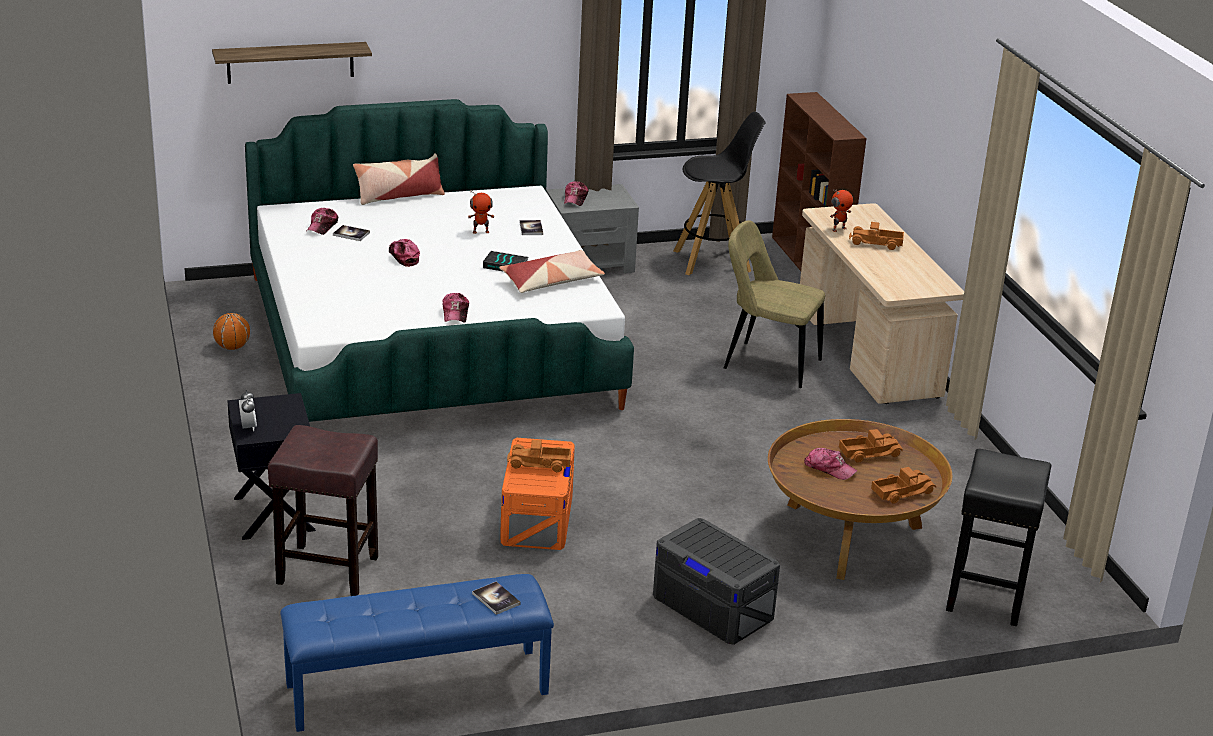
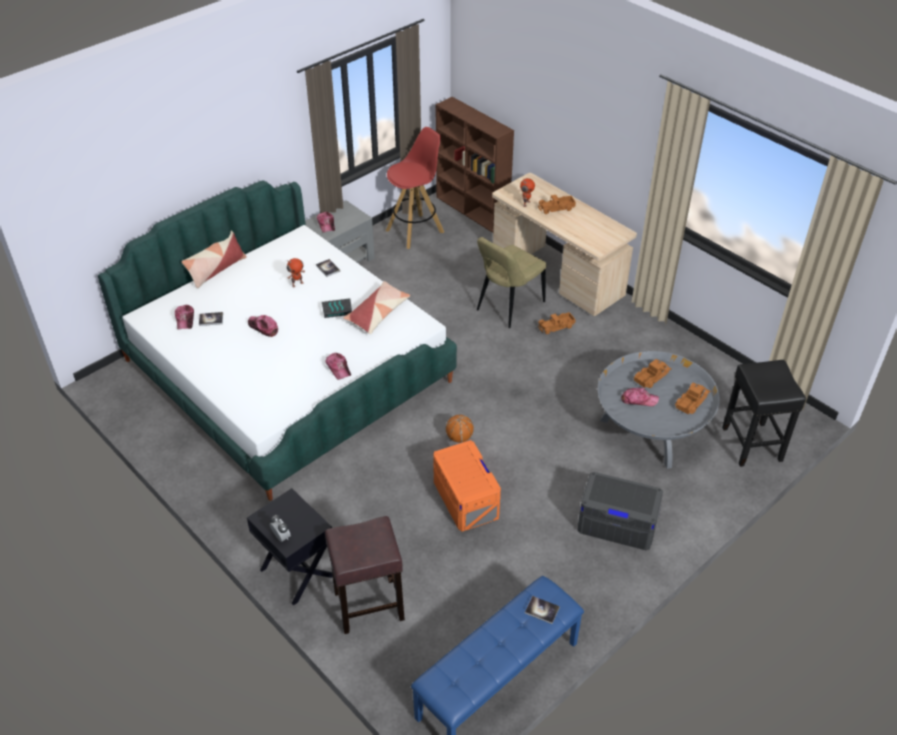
camera: 25 degrees left, 15 degrees up
shelf [212,42,372,84] -> none
basketball [213,313,250,350] -> basketball moved to [446,415,474,443]
toy truck [507,439,571,472] -> toy truck moved to [538,312,576,334]
black stool [674,112,766,275] -> red stool [386,127,444,249]
beige chair [724,220,825,388] -> beige chair turned 45 degrees counterclockwise [477,237,547,328]
brown coffee table [768,419,952,580] -> grey coffee table [598,351,720,469]

